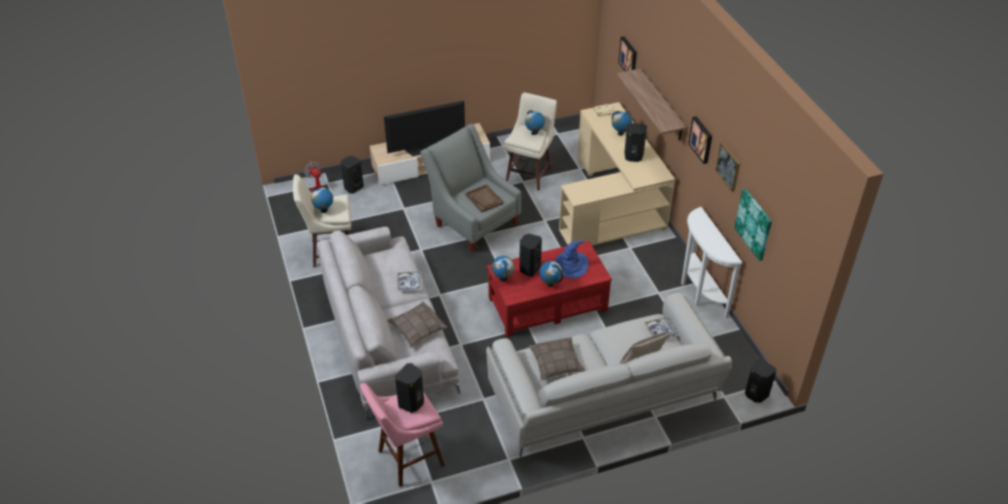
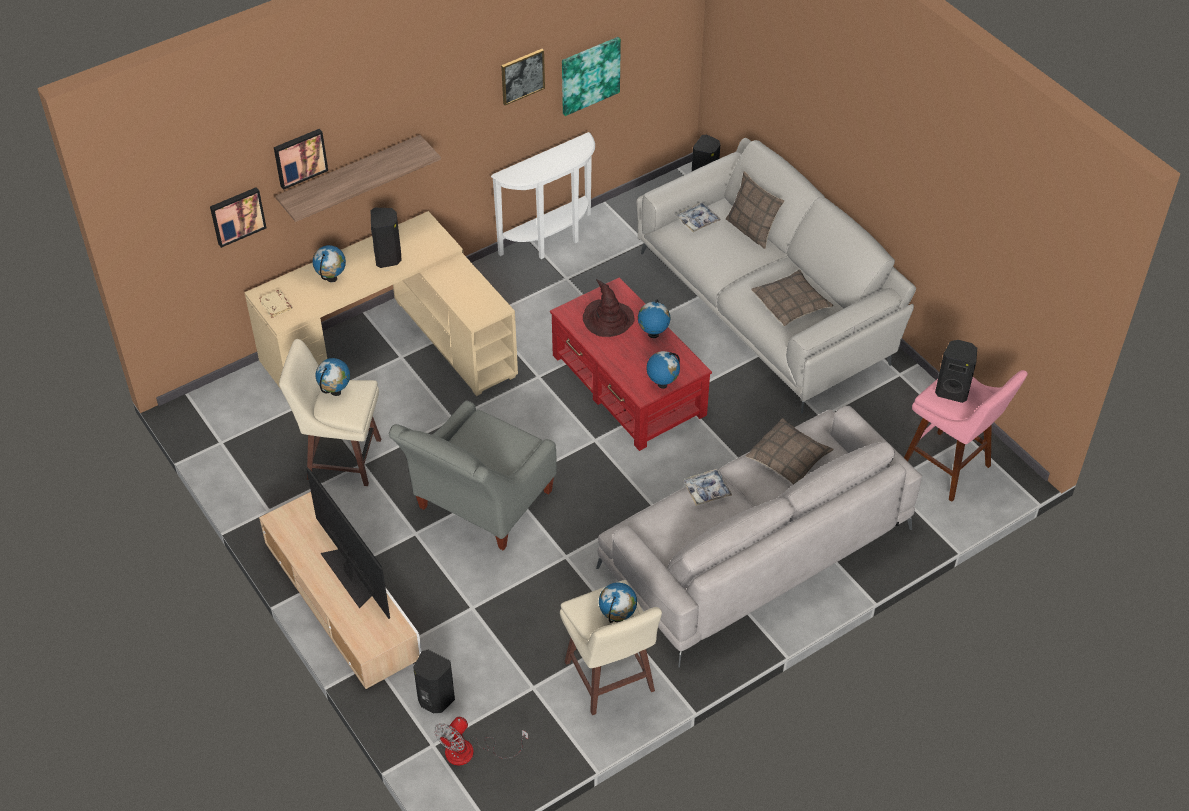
camera: 105 degrees left, 5 degrees up
brown tray [465,184,503,213] -> none
black speaker [519,234,542,277] -> none
blue hat [555,241,588,278] -> brown hat [583,279,634,337]
picture [688,116,712,164] -> picture moved to [274,129,328,190]

